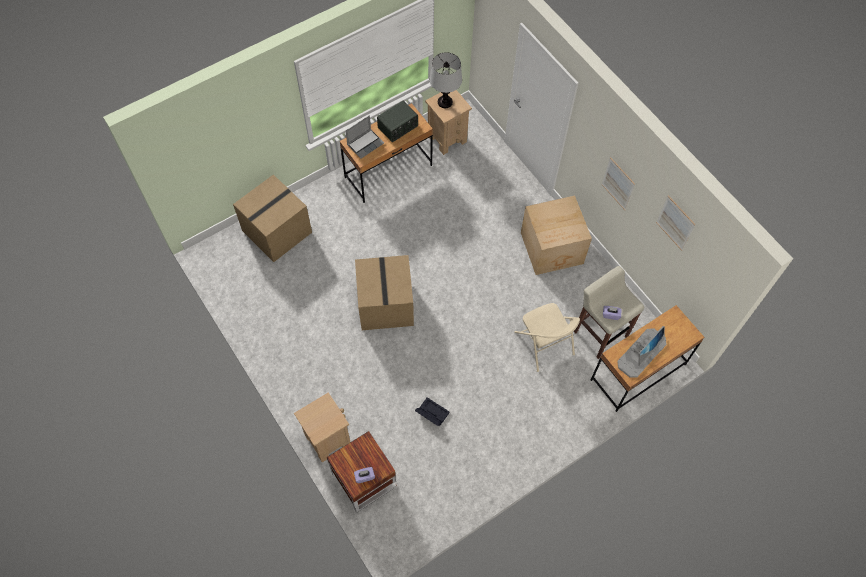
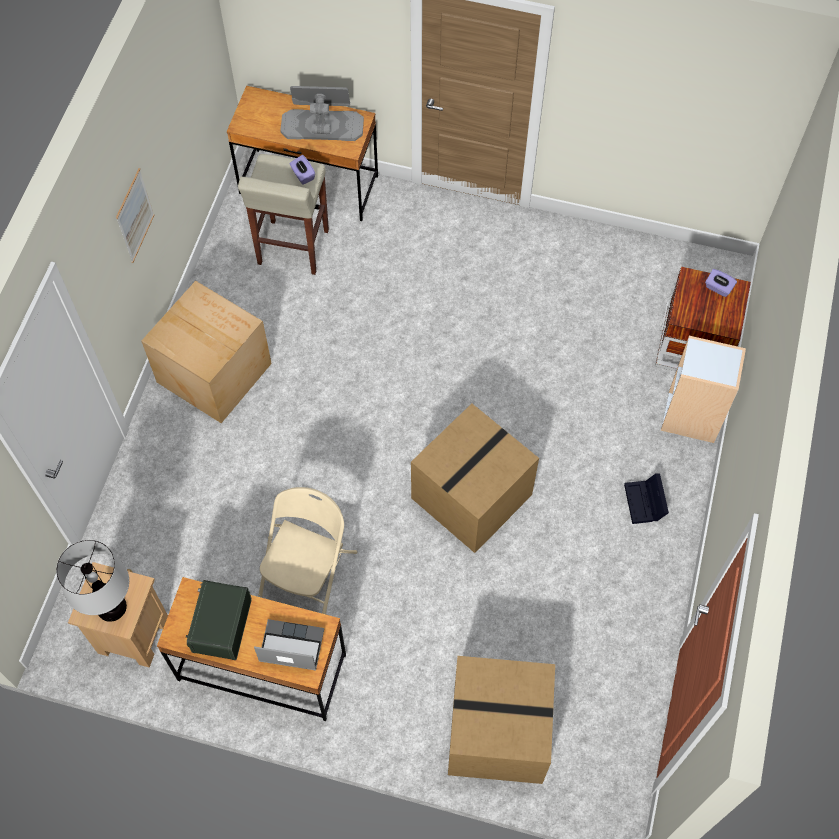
camera: 130 degrees left, 0 degrees up
beige nightstand [294,392,350,462] -> bookcase [661,336,746,443]
radio [377,100,418,142] -> radio turned 90 degrees counterclockwise [186,580,251,660]
black storage box [415,397,450,426] -> black storage box moved to [624,473,669,524]
beige chair [514,303,580,372] -> beige chair moved to [258,487,358,614]
picture [656,195,696,251] -> none

